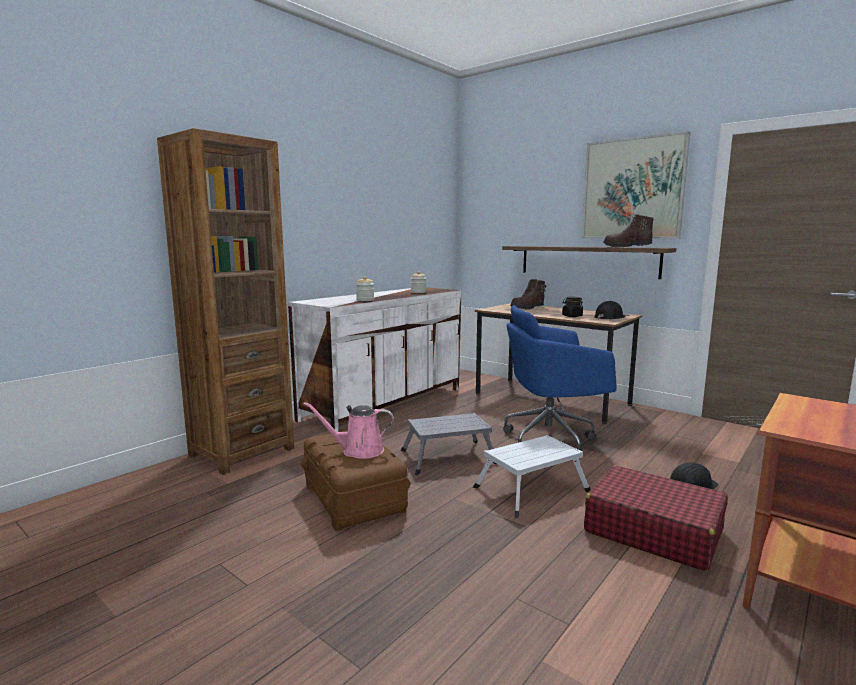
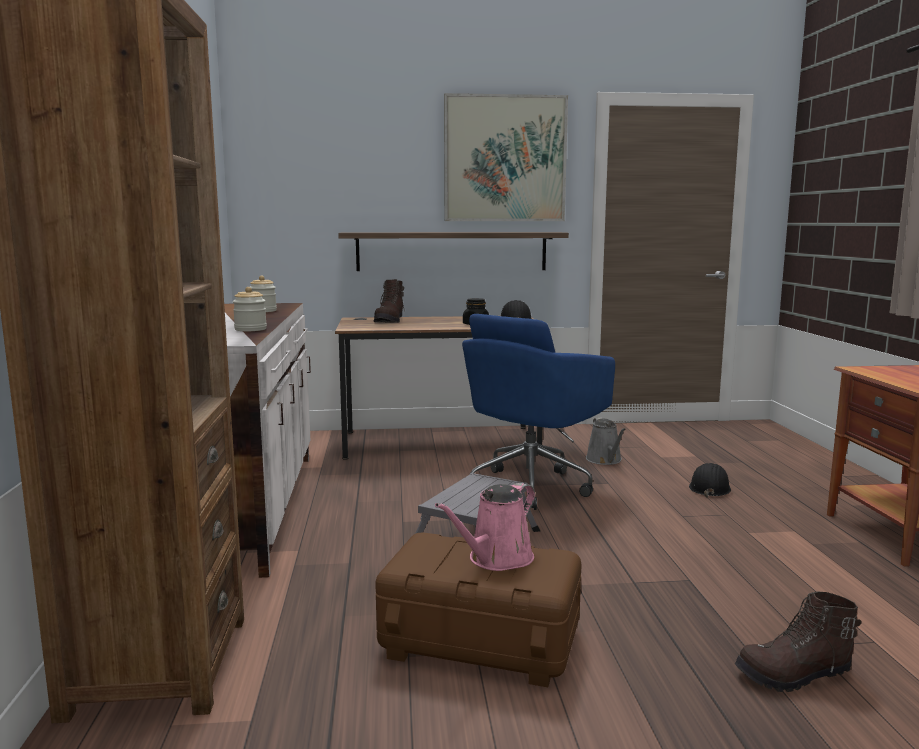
camera: 45 degrees left, 0 degrees up
white step ladder [473,435,591,518] -> none
red suitcase [584,465,728,571] -> none
brown boot [603,214,654,247] -> brown boot moved to [735,592,862,692]
none -> grey watering can [586,417,626,465]

